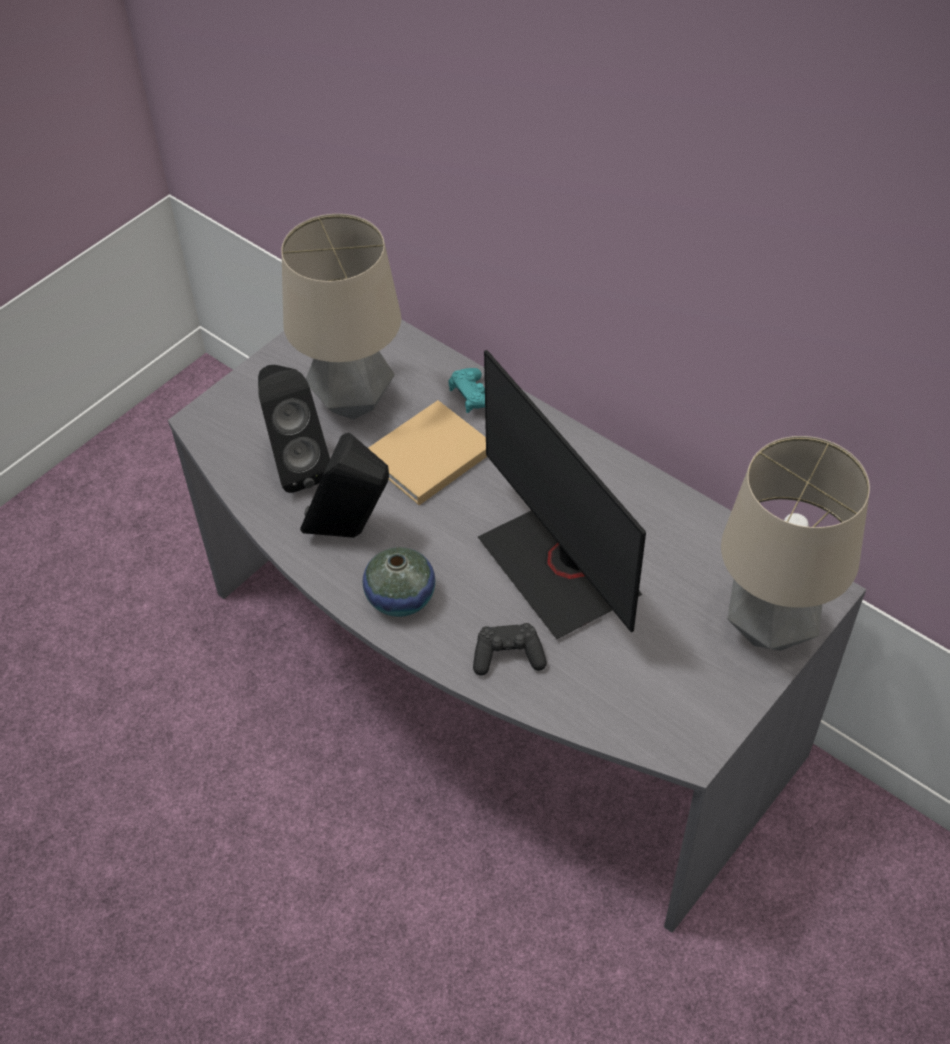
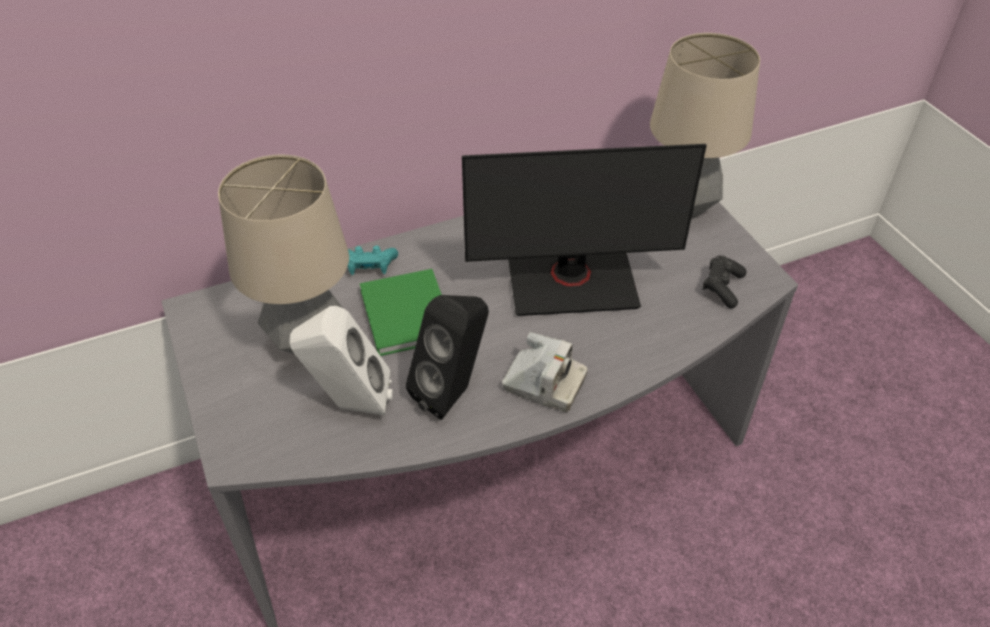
camera: 65 degrees left, 5 degrees down
black speaker [258,365,330,493] -> white speaker [289,306,393,416]
vase [363,547,435,617] -> camera [502,332,588,412]
beige book [368,400,487,505] -> green book [360,269,442,356]
black game controller [473,623,547,676] -> black game controller moved to [702,255,747,308]

